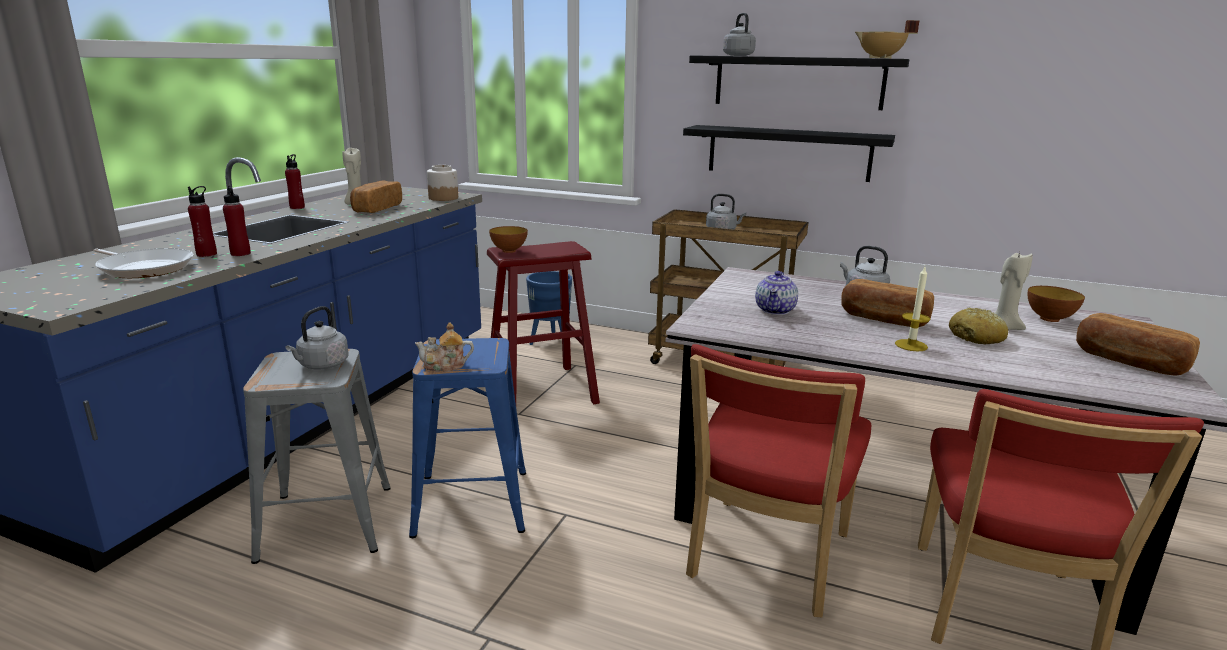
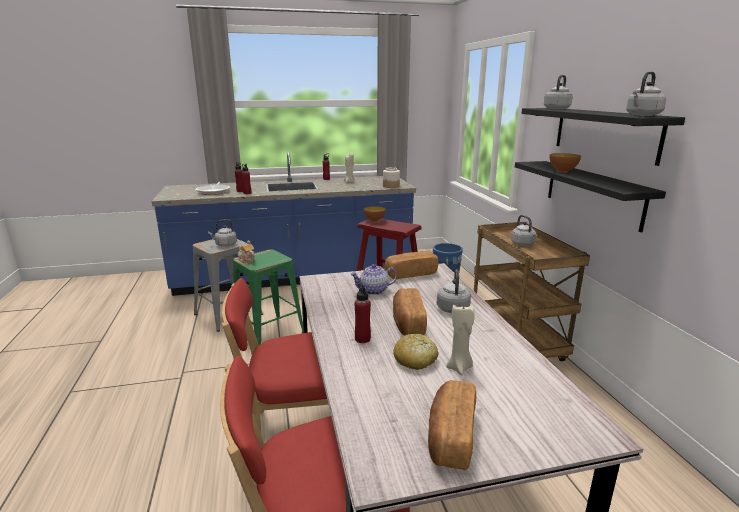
camera: 55 degrees right, 0 degrees up
bread [350,181,402,213] -> bread moved to [384,251,438,279]
blue stool [409,338,526,538] -> green stool [233,250,303,345]
beige cooking pot [855,20,919,58] -> grey kettle [626,72,666,116]
candle [895,267,930,351] -> red bottle [354,283,371,343]
bowl [1028,286,1085,322] -> bowl moved to [550,153,581,173]

